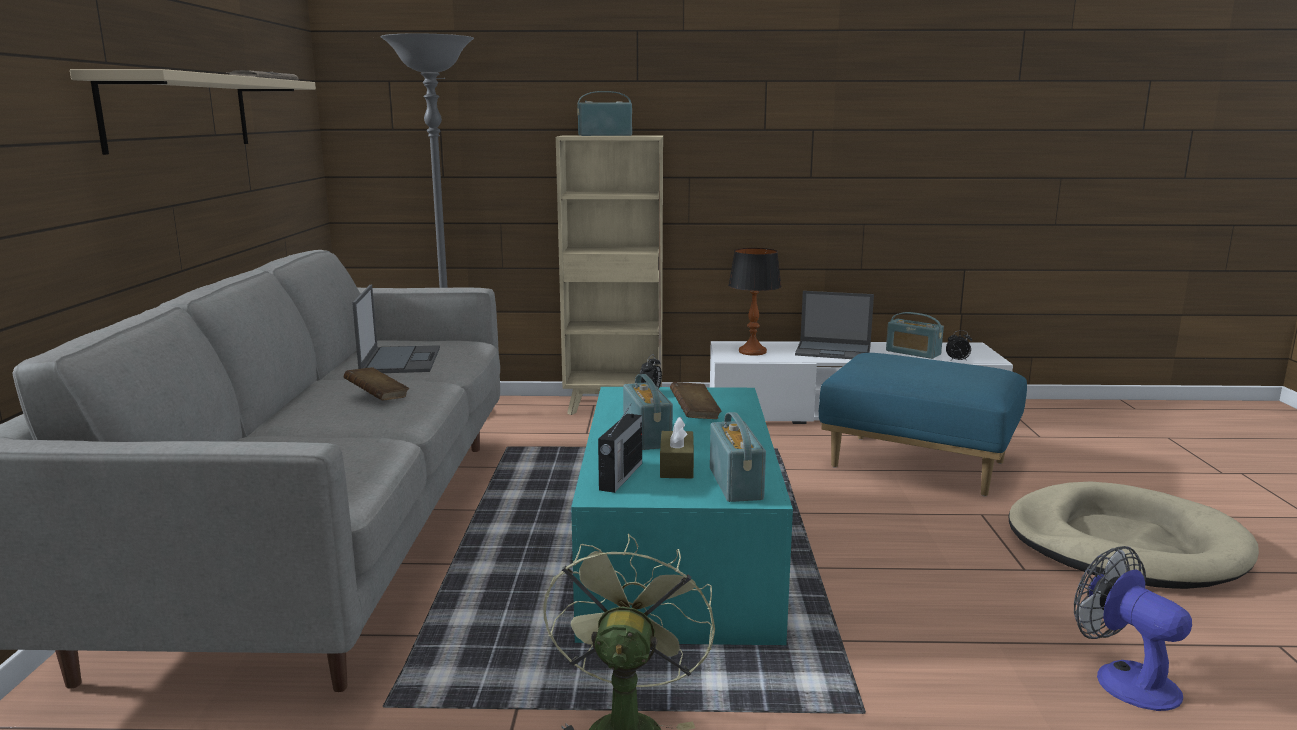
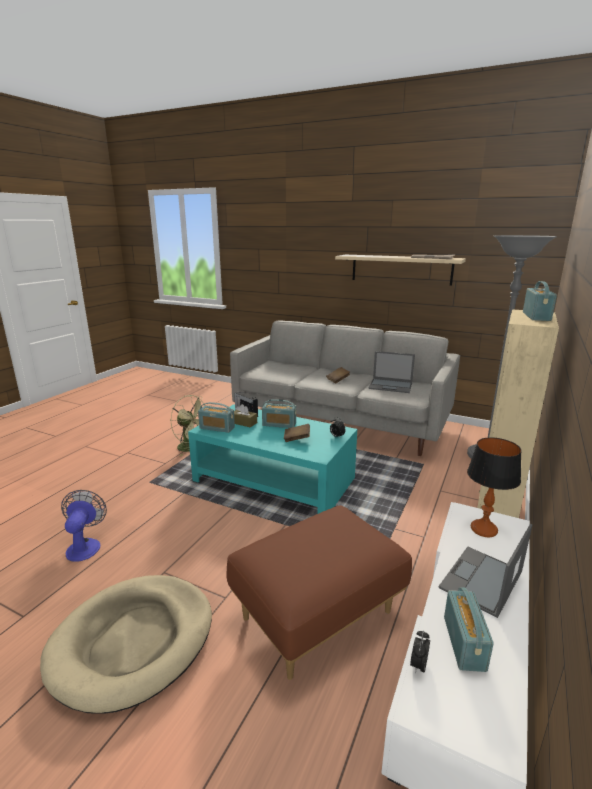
camera: 115 degrees right, 5 degrees up
blue ottoman [819,353,1027,496] -> brown ottoman [227,505,412,680]
radio [886,312,944,359] -> radio turned 120 degrees clockwise [444,587,494,672]
fan [1074,546,1192,711] -> fan turned 90 degrees counterclockwise [61,490,107,562]

